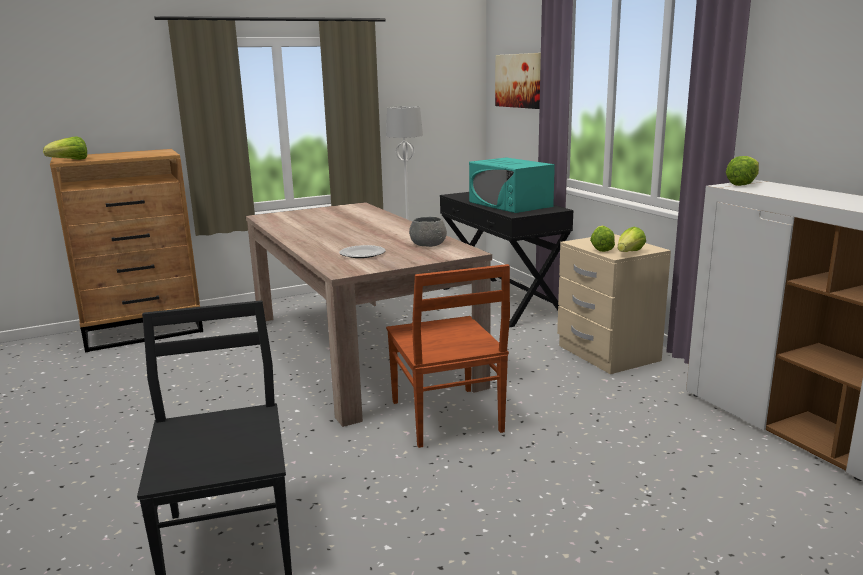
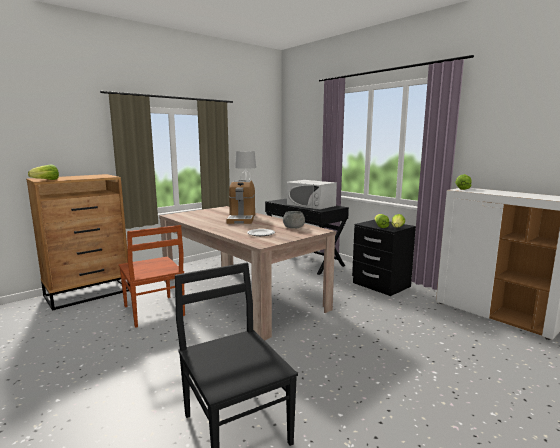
camera: 15 degrees left, 5 degrees down
brown chair [386,264,510,448] -> brown chair moved to [119,225,185,328]
turquoise microwave [469,157,555,213] -> white microwave [287,180,337,210]
picture [495,53,541,109] -> none
beige nightstand [557,234,671,374] -> black nightstand [352,220,416,296]
none -> coffee machine [226,180,255,224]

